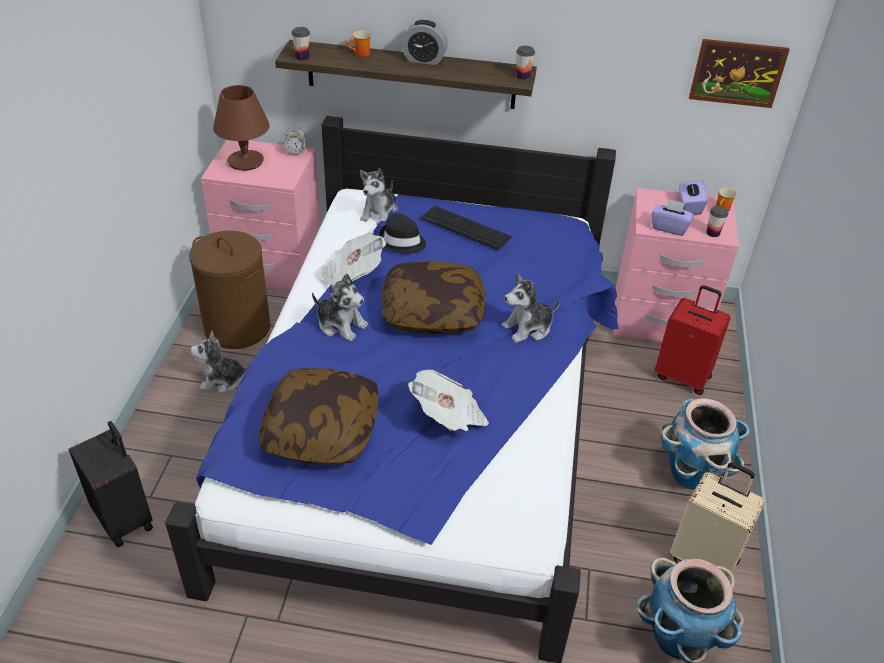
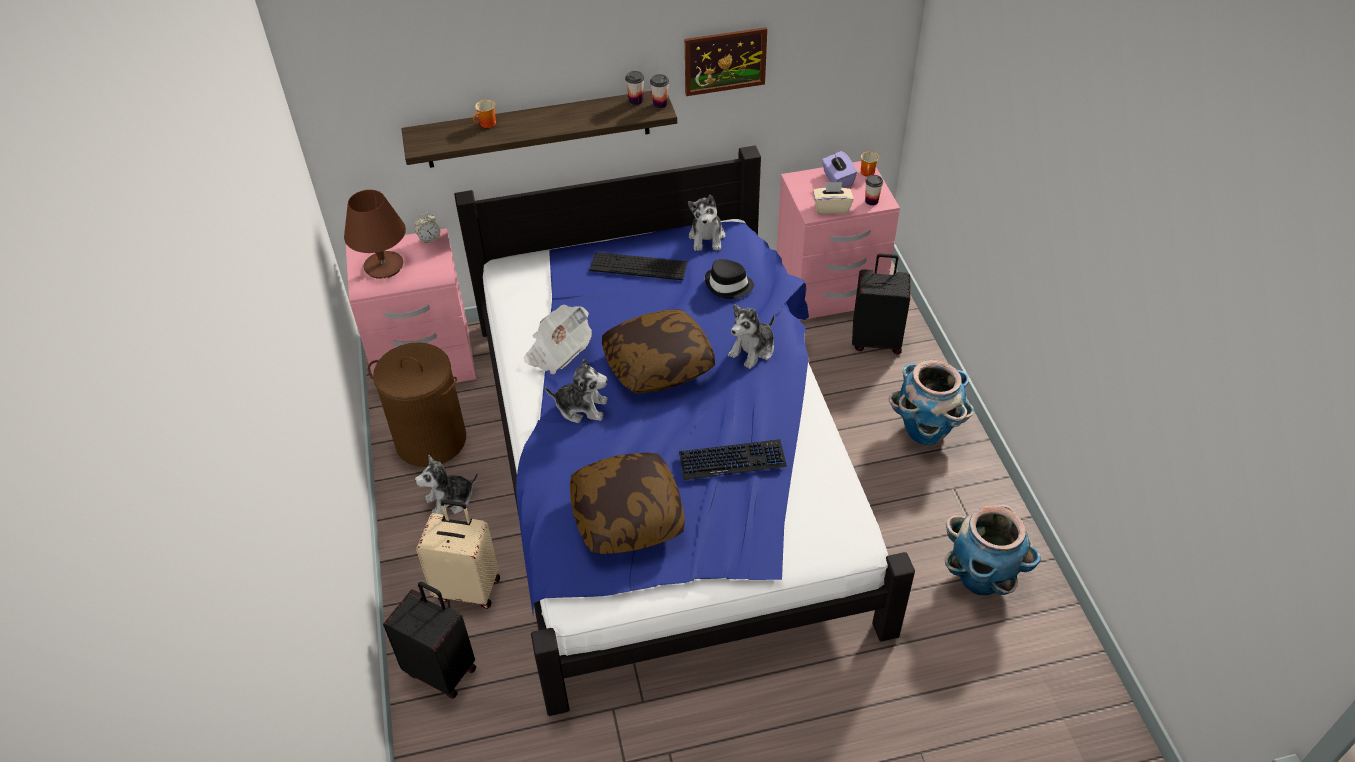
camera: 20 degrees left, 5 degrees up
cup [291,27,310,61] -> cup moved to [625,71,644,105]
plush toy [360,168,398,225] -> plush toy moved to [688,195,726,251]
black hat [379,213,426,254] -> black hat moved to [705,259,754,299]
alarm clock [402,20,448,65] -> none
newspaper [408,369,489,431] -> keyboard [679,439,787,480]
purple tissue box [652,199,694,236] -> beige tissue box [813,182,854,214]
red suitcase [655,285,731,395] -> black suitcase [852,254,910,354]
beige suitcase [670,462,765,573] -> beige suitcase moved to [416,500,500,609]
picture [689,39,790,108] -> picture moved to [685,27,767,96]

